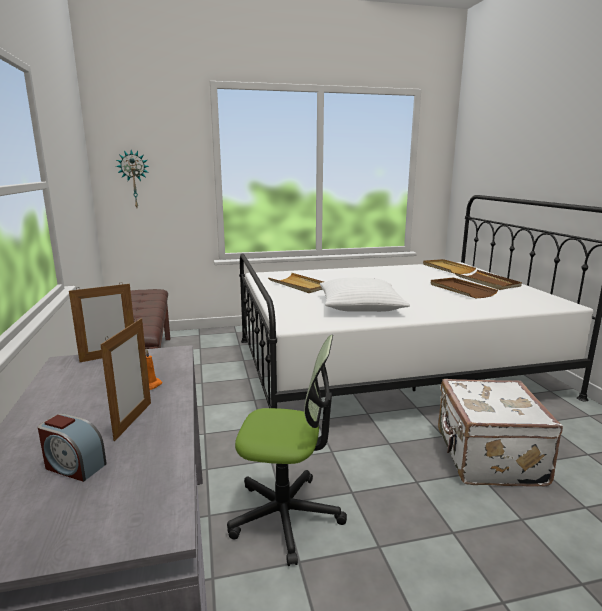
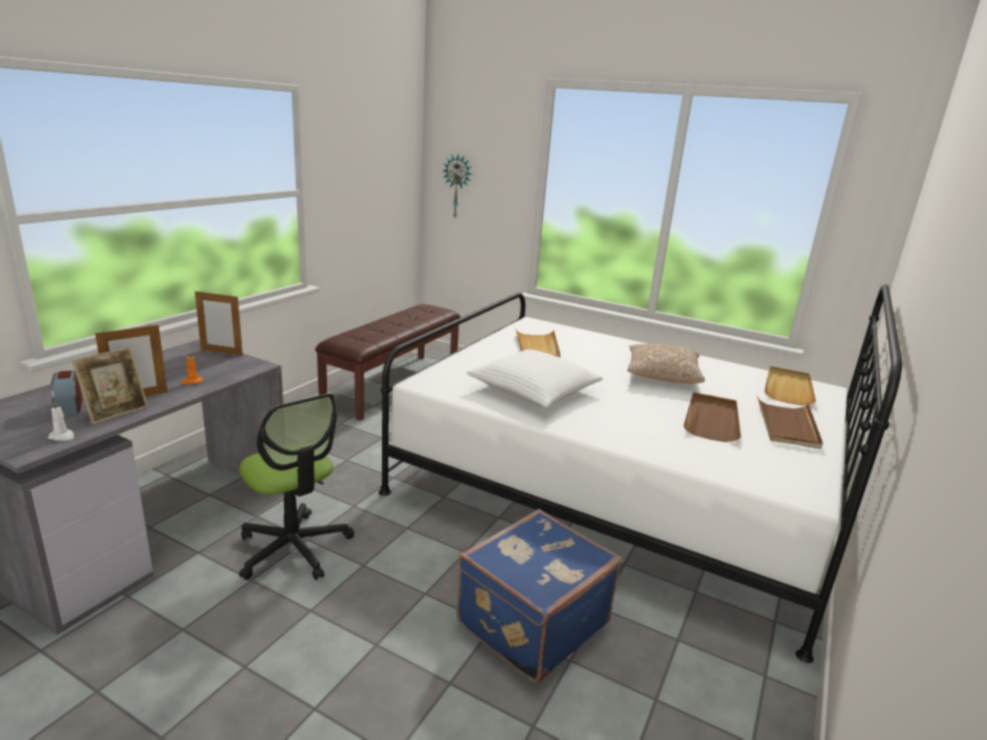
camera: 40 degrees right, 5 degrees up
white suitcase [438,379,563,487] -> blue suitcase [456,509,622,683]
none -> white candle [48,401,74,441]
none -> picture frame [72,347,148,424]
none -> pillow [627,344,705,383]

